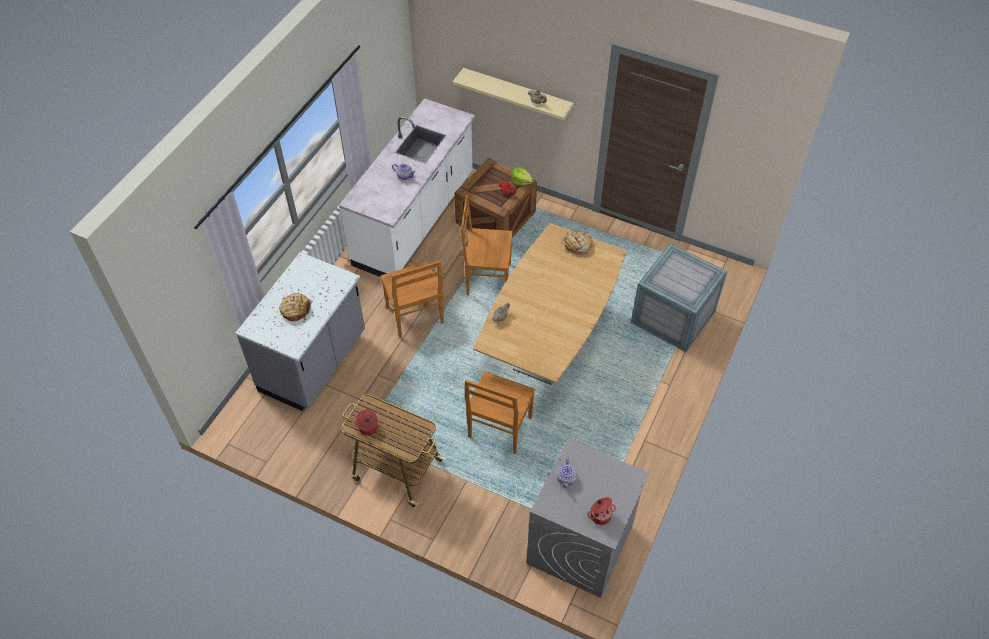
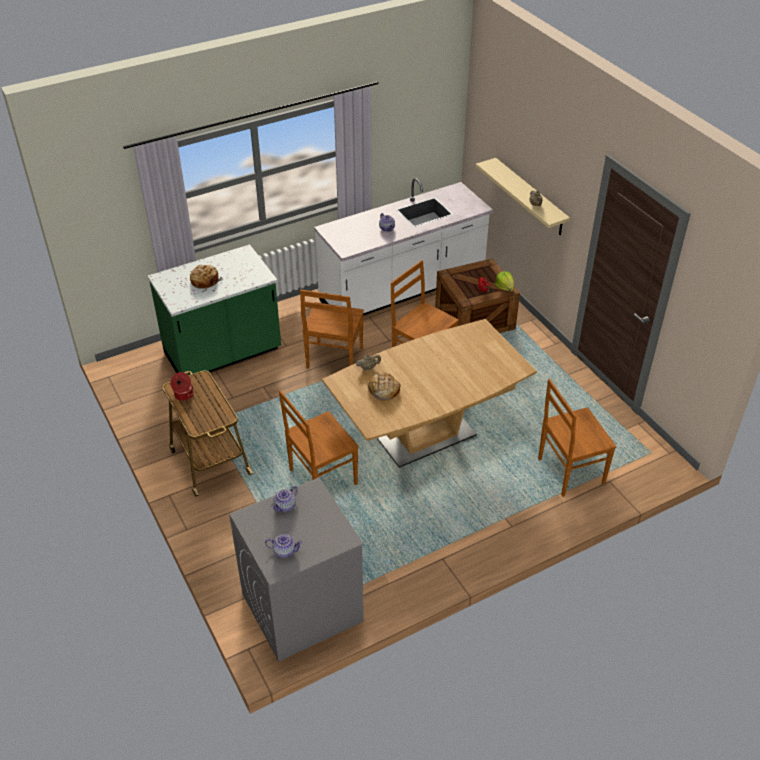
camera: 35 degrees right, 10 degrees down
grey counter [235,252,365,411] -> green counter [147,244,281,375]
bread [562,230,592,255] -> bread moved to [368,372,401,401]
cooking pot [587,497,616,525] -> teapot [265,534,303,558]
crate [631,243,727,352] -> brown chair [538,379,616,497]

